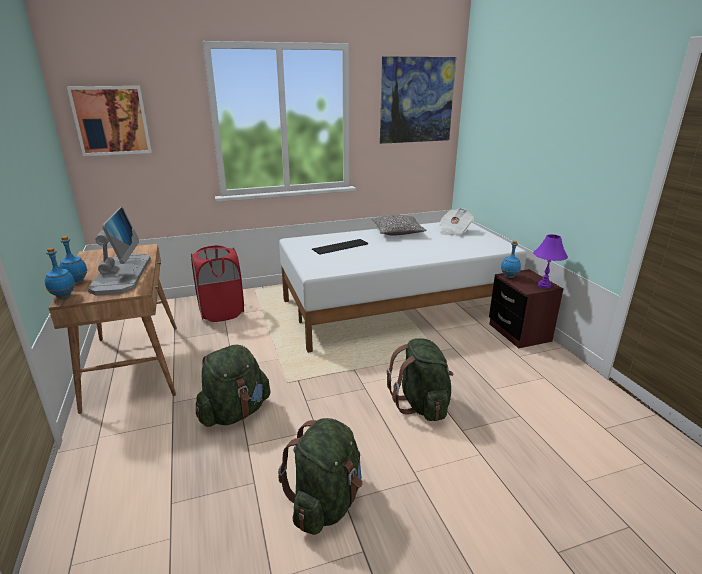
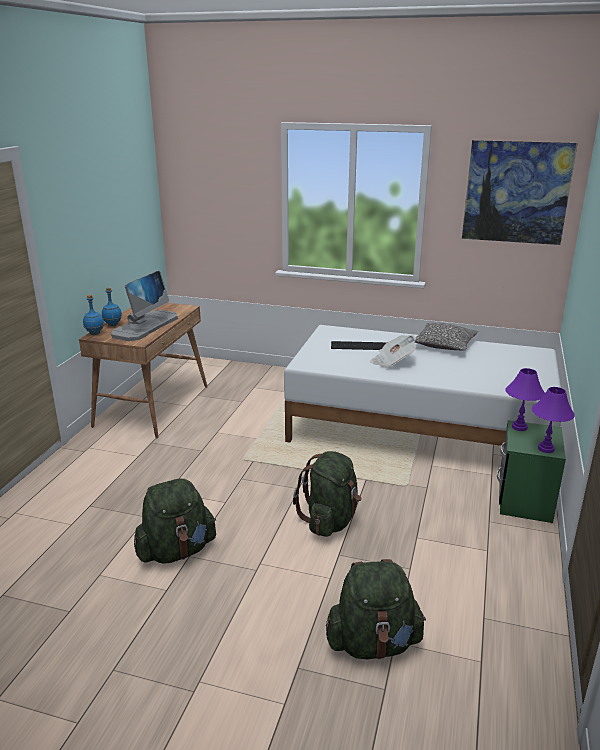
camera: 35 degrees right, 0 degrees up
picture [67,86,152,156] -> none
red laundry basket [191,245,244,322] -> none
green backpack [196,345,270,427] -> green backpack moved to [326,559,426,659]
newspaper [439,208,474,235] -> newspaper moved to [370,335,416,368]
brown nightstand [489,269,563,348] -> green nightstand [497,420,566,523]
blue bottle [501,241,521,278] -> purple table lamp [505,368,545,431]

